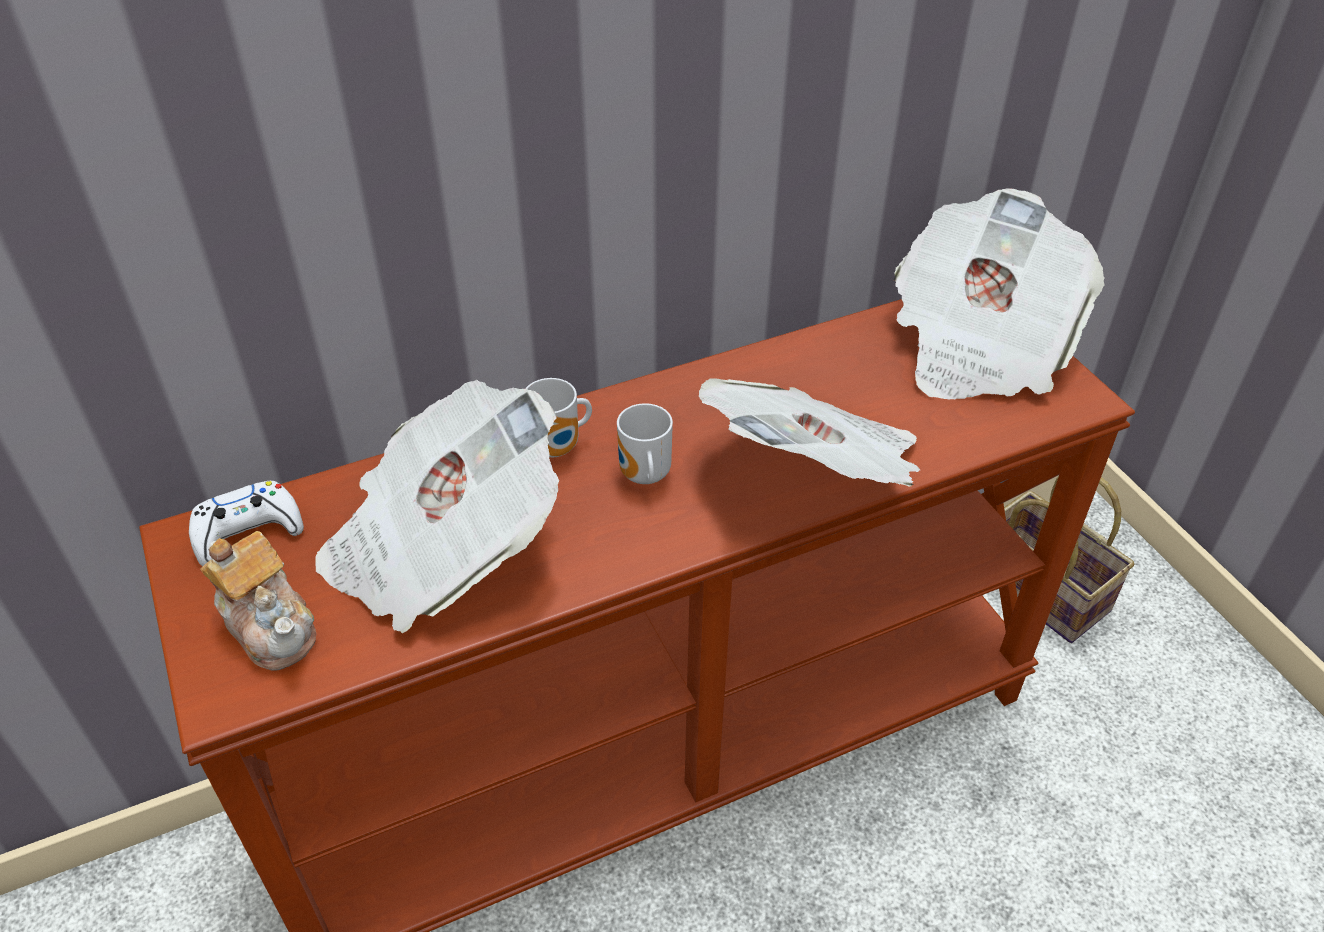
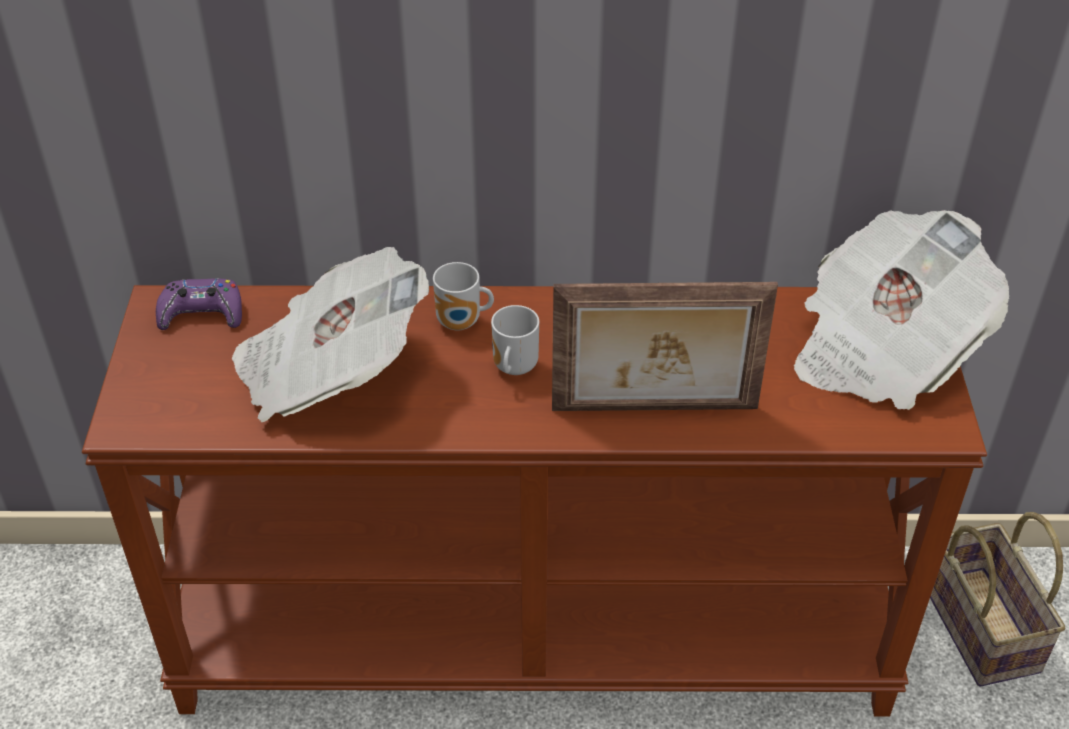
camera: 25 degrees right, 0 degrees up
white game controller [189,481,304,566] -> purple game controller [156,278,242,330]
teapot [200,531,316,671] -> none
newspaper [699,378,920,487] -> picture frame [552,282,778,411]

